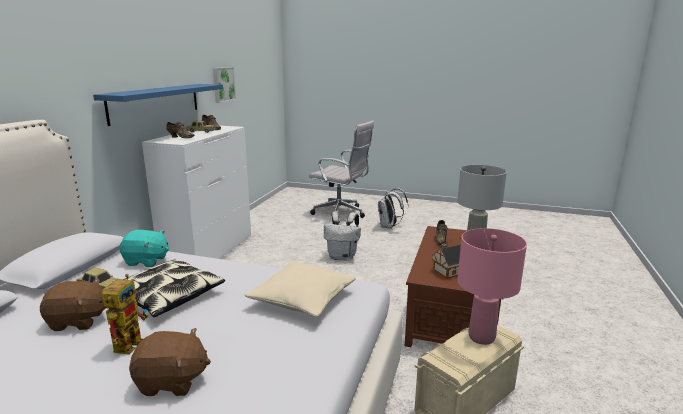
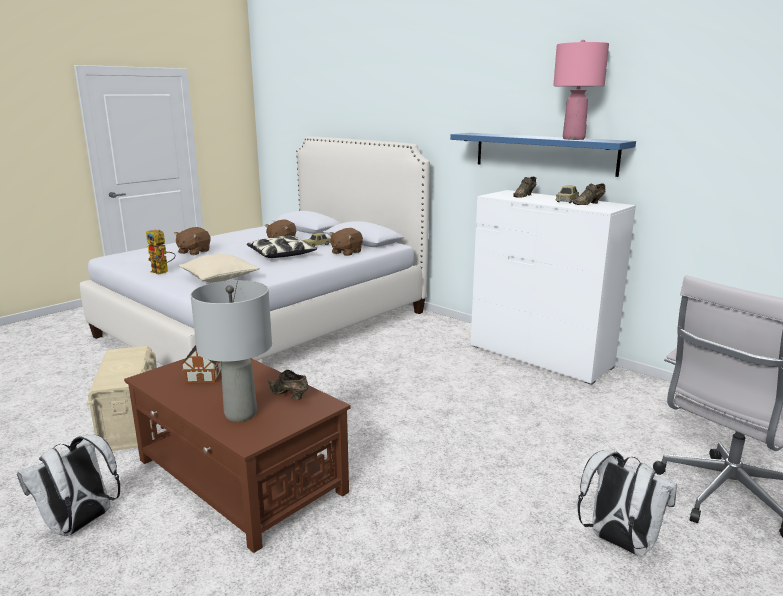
camera: 115 degrees right, 0 degrees up
toy robot [102,274,148,355] -> toy robot moved to [146,230,176,275]
turquoise plush toy [119,230,169,267] -> brown plush toy [329,228,363,256]
picture [213,67,236,103] -> none
white backpack [324,211,361,261] -> white backpack moved to [17,434,120,536]
pink table lamp [457,228,527,345] -> pink table lamp moved to [553,40,609,140]

